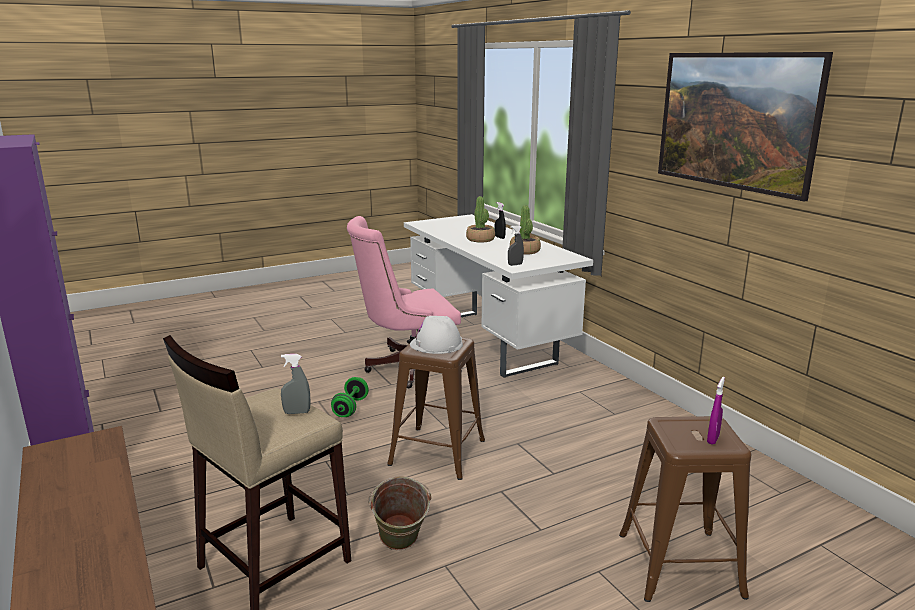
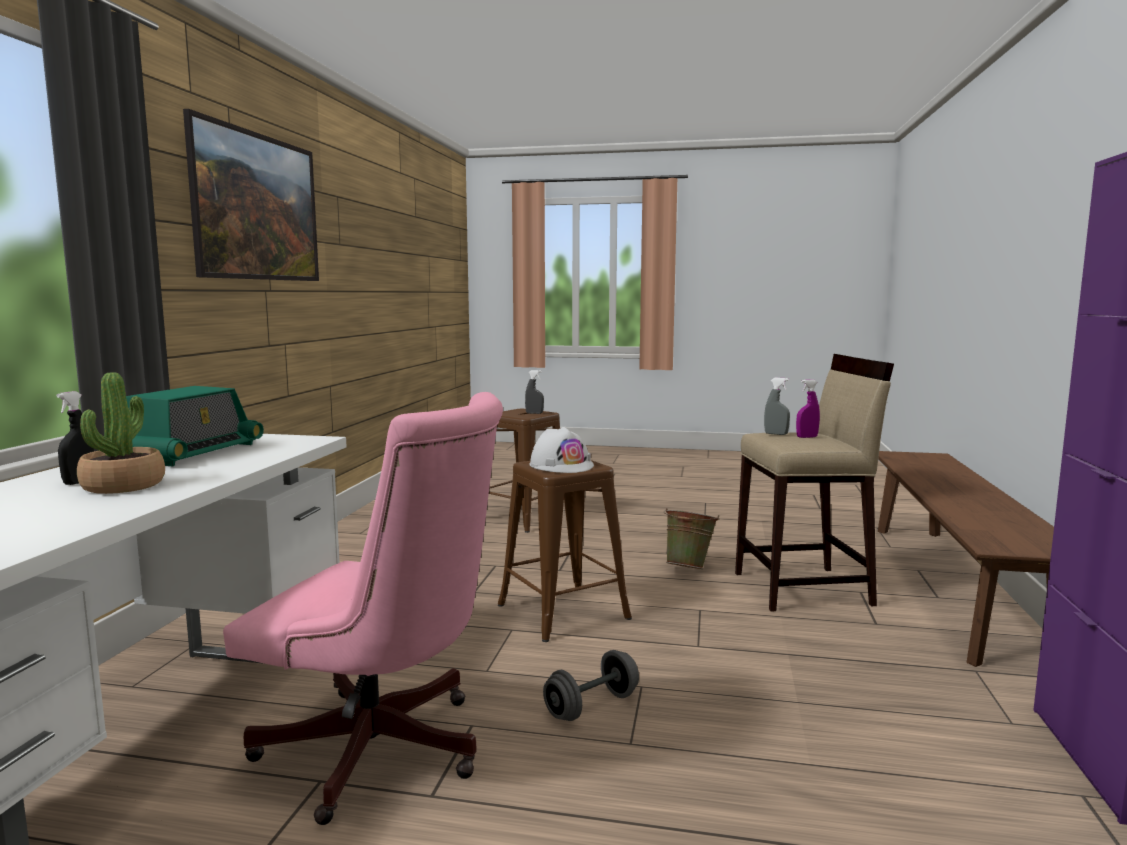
camera: 140 degrees left, 10 degrees down
green dumbbell [331,377,369,417] -> grey dumbbell [543,650,639,721]
grey spray bottle [508,225,524,266] -> grey spray bottle moved to [525,370,544,414]
potted plant [510,205,541,255] -> radio [126,386,264,466]
purple spray bottle [707,377,725,445] -> purple spray bottle moved to [796,380,820,438]

